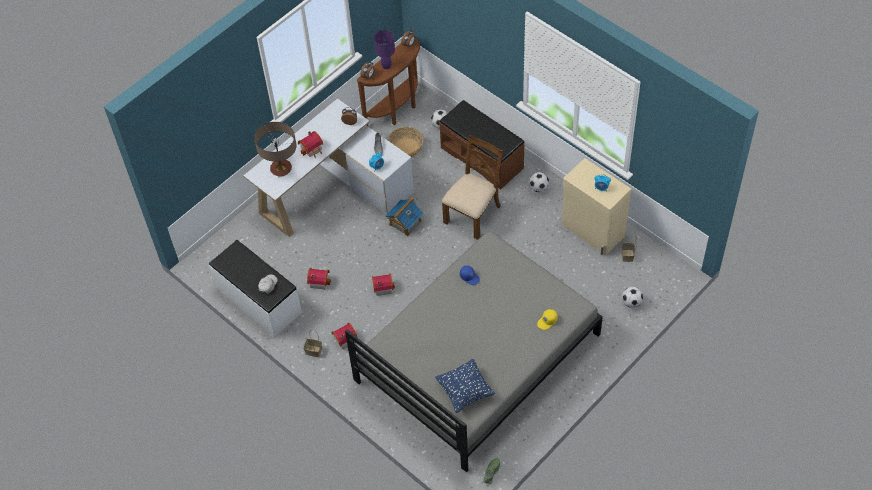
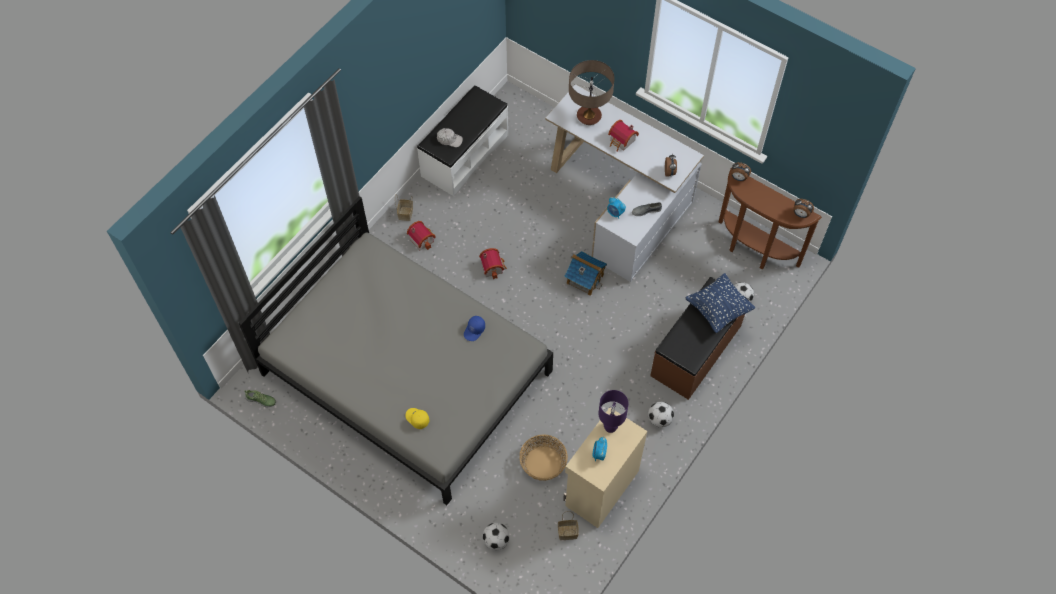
camera: 80 degrees right, 5 degrees up
toy house [307,268,331,289] -> none
purple table lamp [374,30,395,69] -> purple table lamp moved to [598,390,629,433]
basket [388,127,423,158] -> basket moved to [520,435,568,481]
blue pillow [435,359,495,413] -> blue pillow moved to [685,273,755,333]
brown chair [442,135,503,240] -> none

